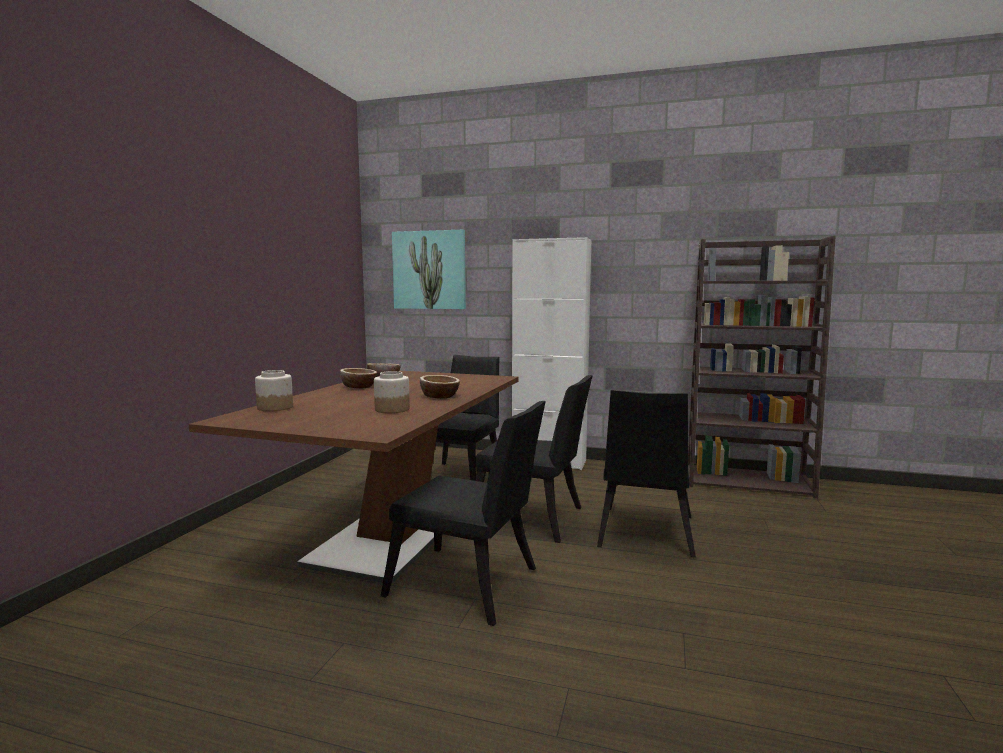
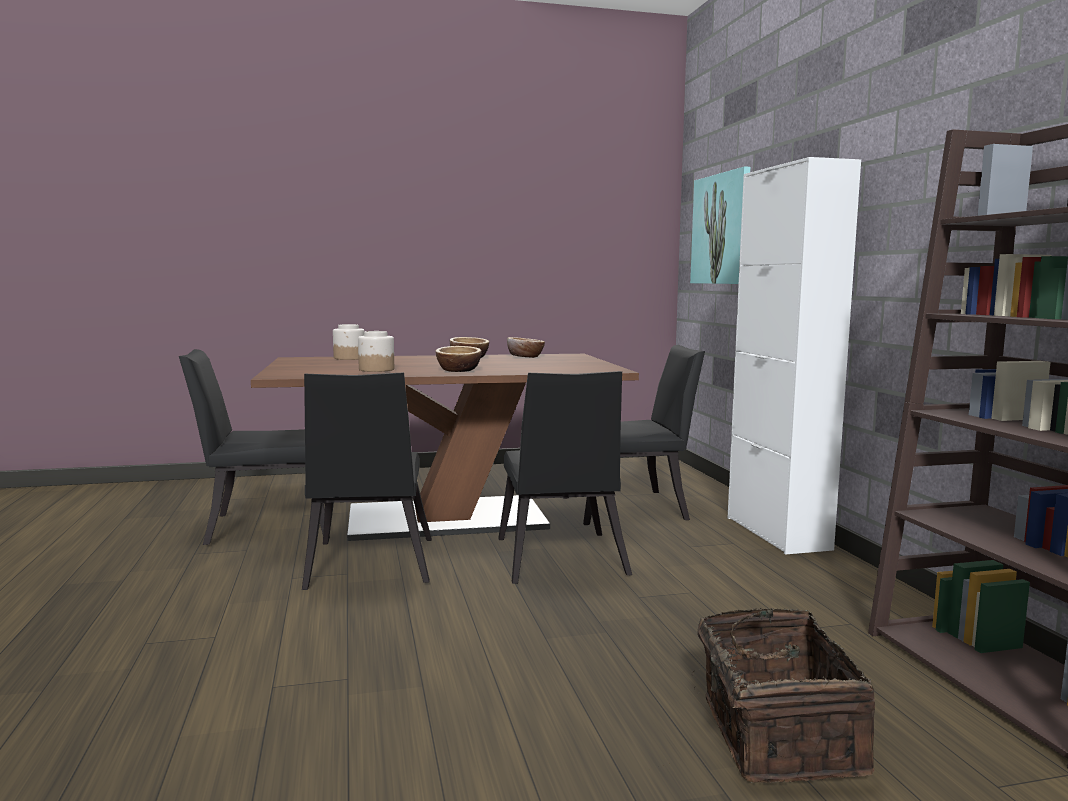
camera: 60 degrees right, 0 degrees up
black chair [597,390,696,557] -> black chair moved to [179,349,330,545]
none -> basket [692,608,875,783]

